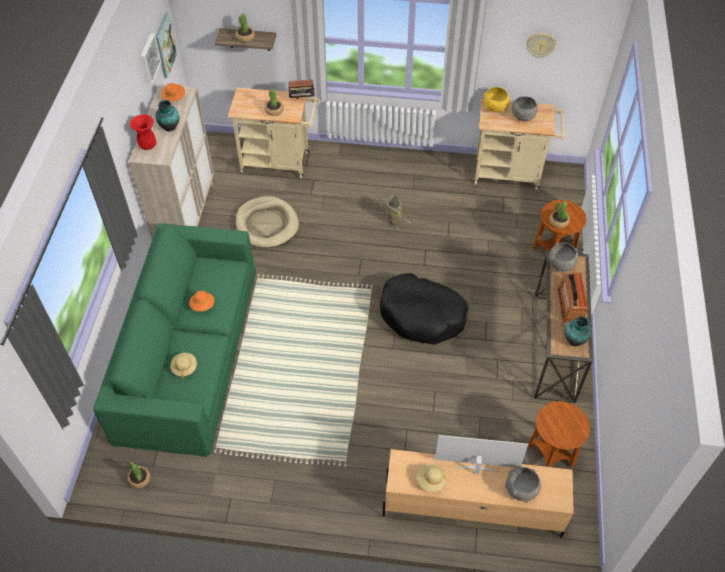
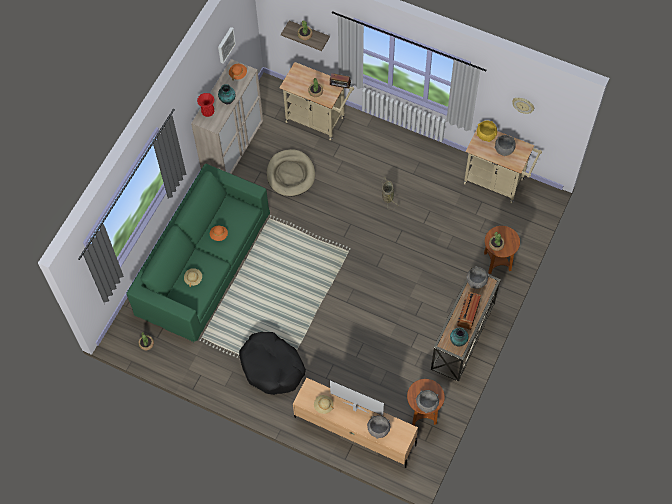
camera: 20 degrees right, 10 degrees up
picture [155,12,177,78] -> none
black dog bed [380,273,468,344] -> black dog bed moved to [239,332,306,395]
none -> grey bowl [416,390,439,413]

